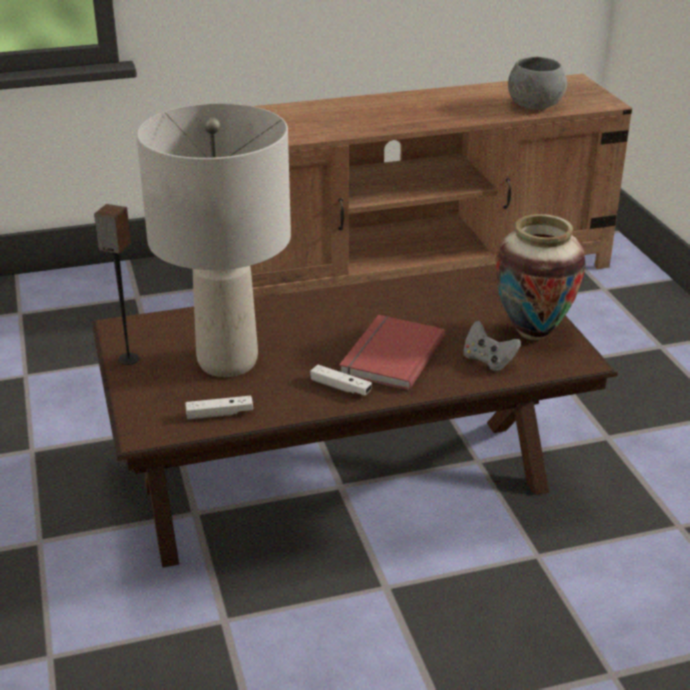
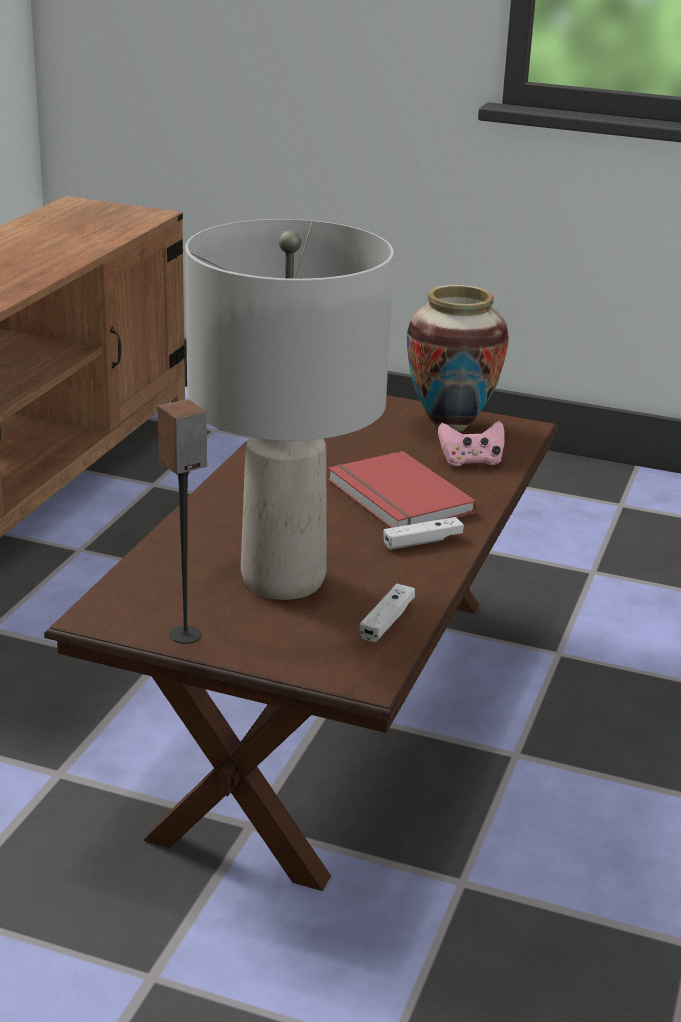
camera: 55 degrees left, 5 degrees down
grey game controller [463,320,521,371] -> pink game controller [438,421,504,467]
grey bowl [508,57,567,110] -> none

